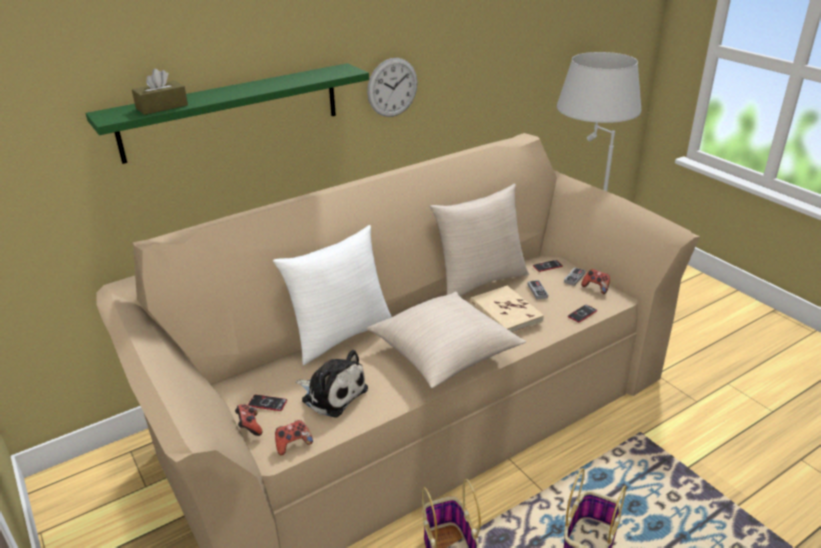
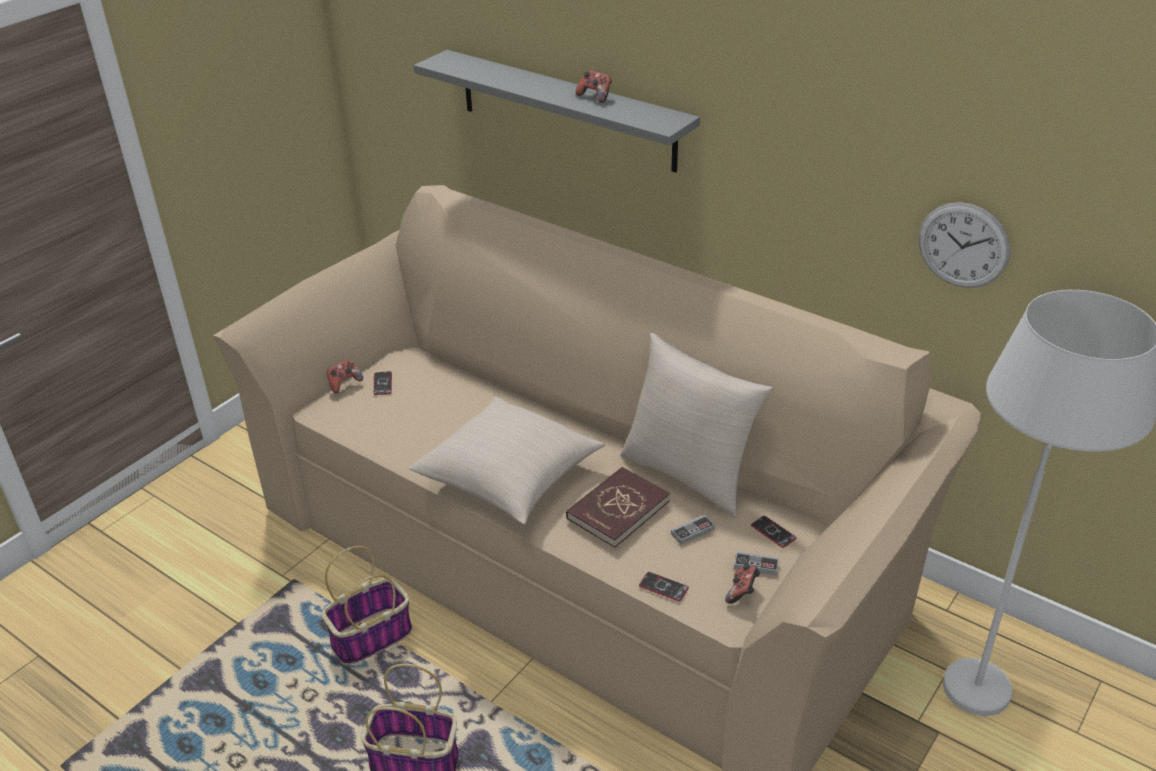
camera: 70 degrees right, 5 degrees up
green shelf [86,63,369,164] -> grey shelf [414,50,700,173]
brown tissue box [132,69,188,115] -> none
white pillow [273,225,392,365] -> none
game controller [275,420,313,455] -> game controller moved to [576,70,612,103]
plush toy [295,350,368,417] -> none
wall clock [367,58,418,117] -> wall clock moved to [919,202,1010,288]
beige book [470,286,544,333] -> red book [566,467,670,548]

